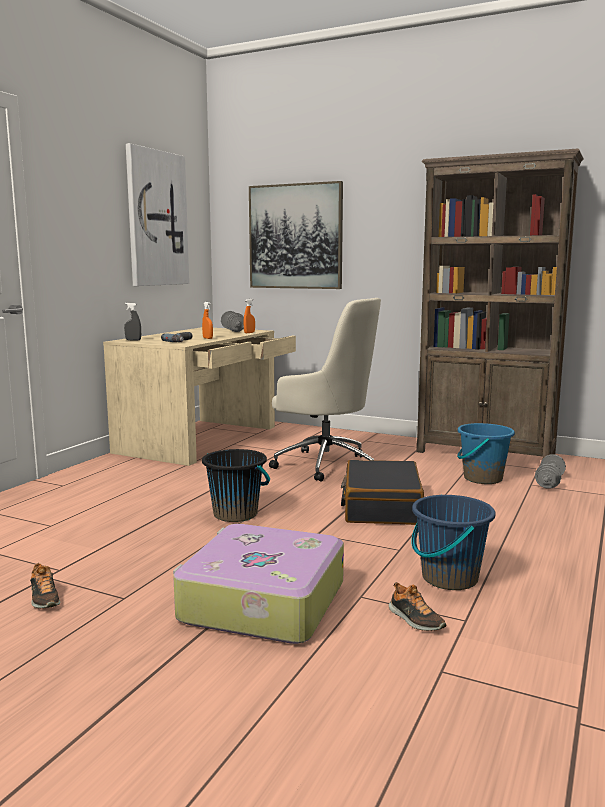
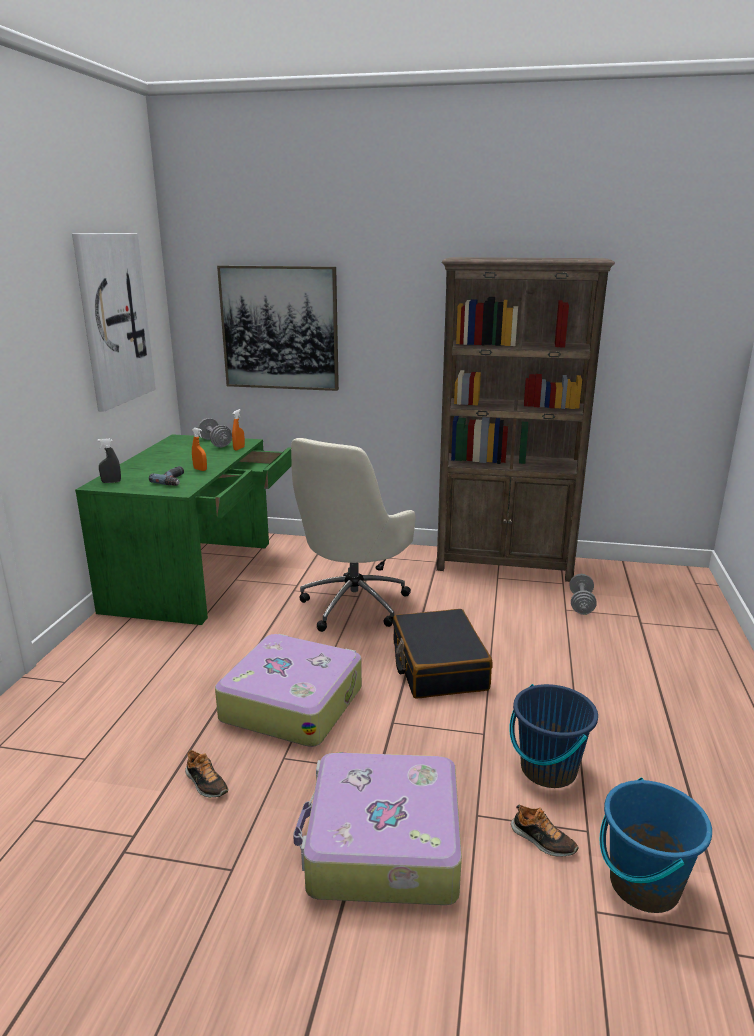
camera: 15 degrees left, 10 degrees up
shoe [30,563,60,608] -> shoe moved to [185,750,229,797]
beige desk [103,327,296,466] -> green desk [75,434,292,625]
black bucket [202,449,270,522] -> suitcase [215,634,362,747]
beige office chair [269,298,381,482] -> beige office chair turned 105 degrees clockwise [291,438,415,632]
blue bucket [457,423,515,484] -> blue bucket moved to [599,777,712,913]

